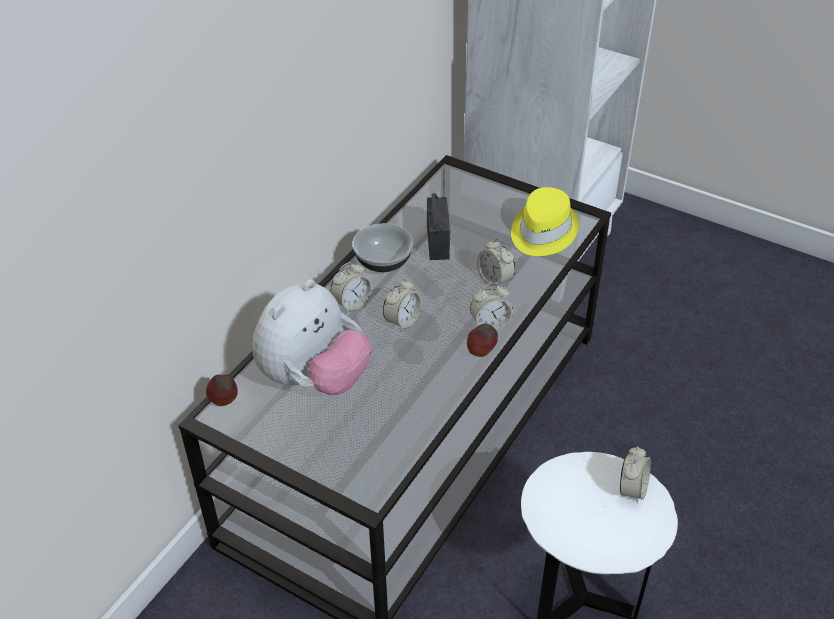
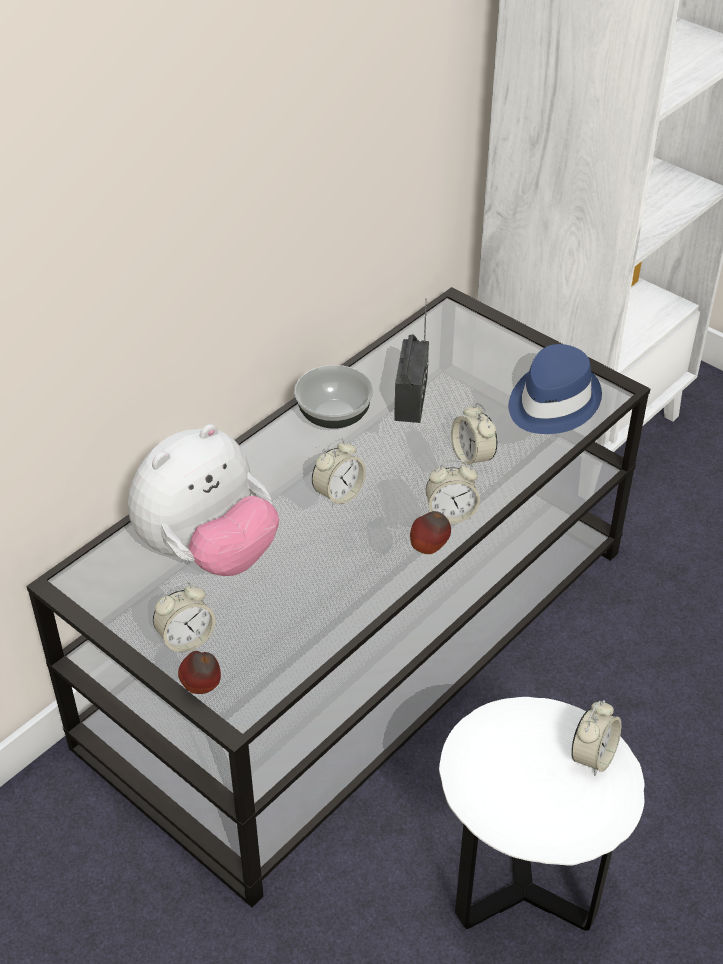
camera: 10 degrees right, 0 degrees up
apple [206,375,238,406] -> apple moved to [178,651,221,694]
alarm clock [330,261,372,314] -> alarm clock moved to [153,582,215,655]
yellow hat [511,187,579,256] -> blue hat [509,344,602,434]

